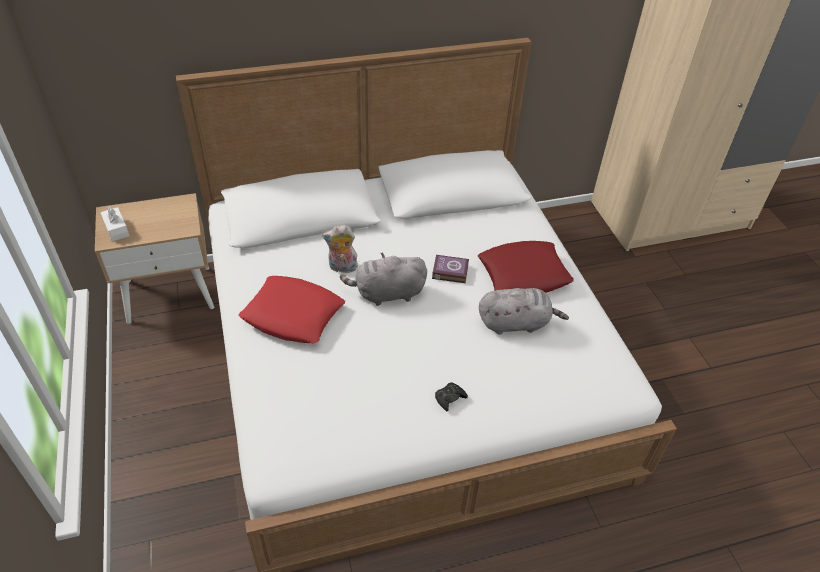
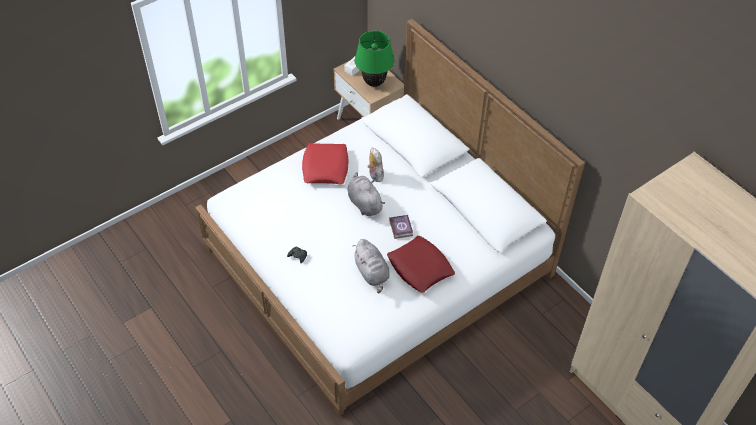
camera: 70 degrees right, 5 degrees up
none -> green table lamp [355,31,394,87]

